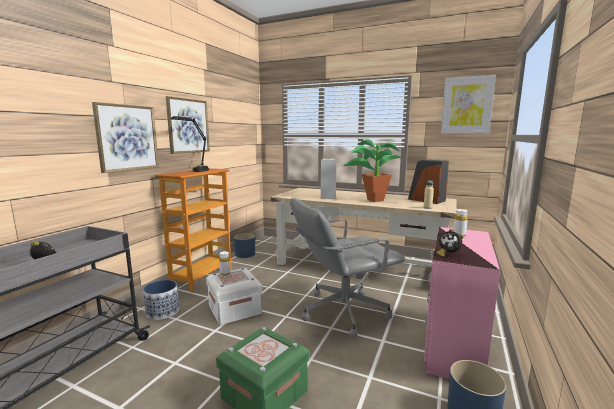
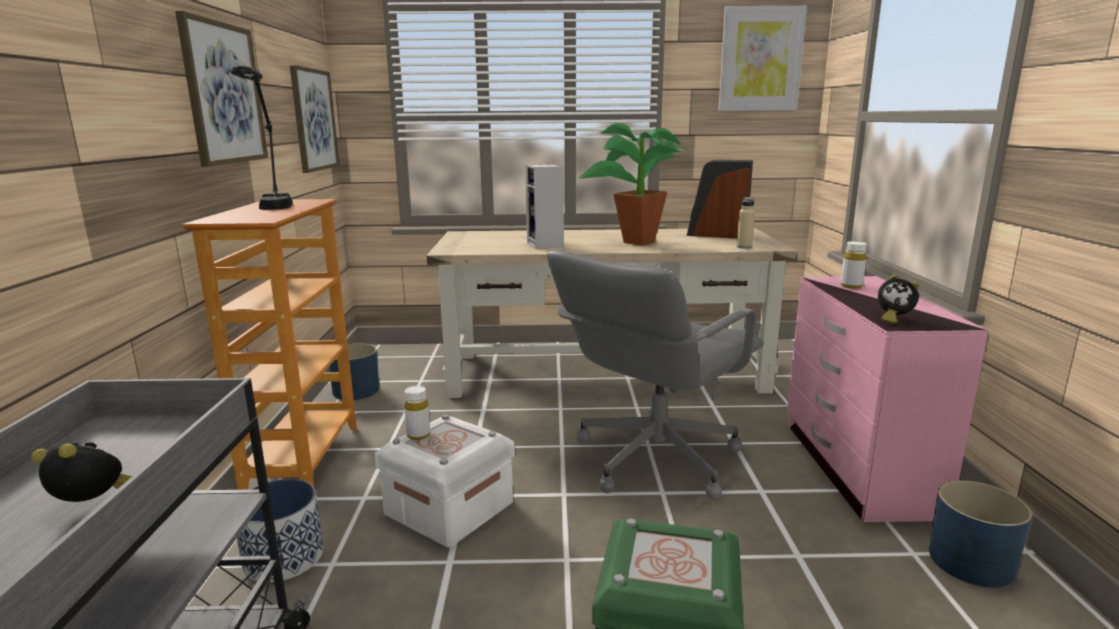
camera: 25 degrees left, 5 degrees up
picture [92,102,159,173] -> picture moved to [290,65,340,173]

